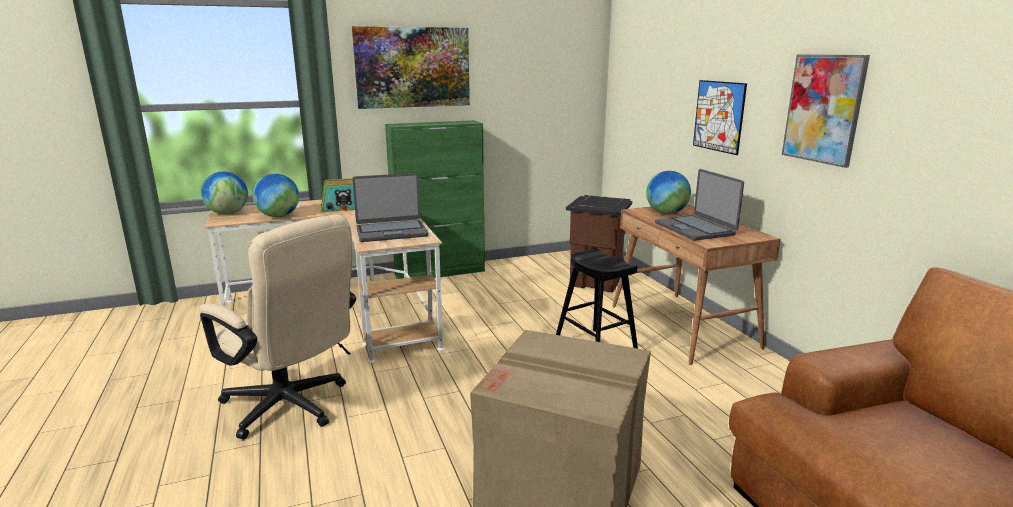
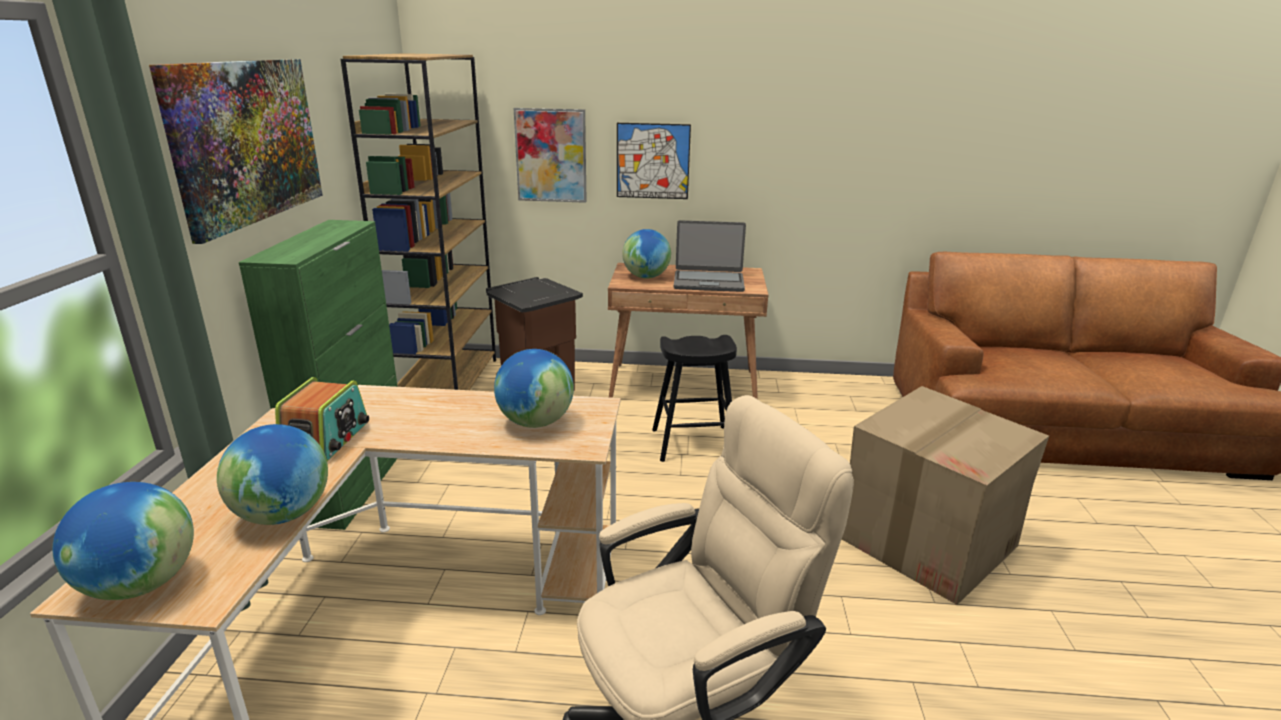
camera: 65 degrees left, 5 degrees up
laptop [352,173,428,242] -> globe [494,349,574,428]
picture [782,54,870,168] -> picture moved to [514,108,587,203]
none -> brown bookcase [340,53,496,390]

